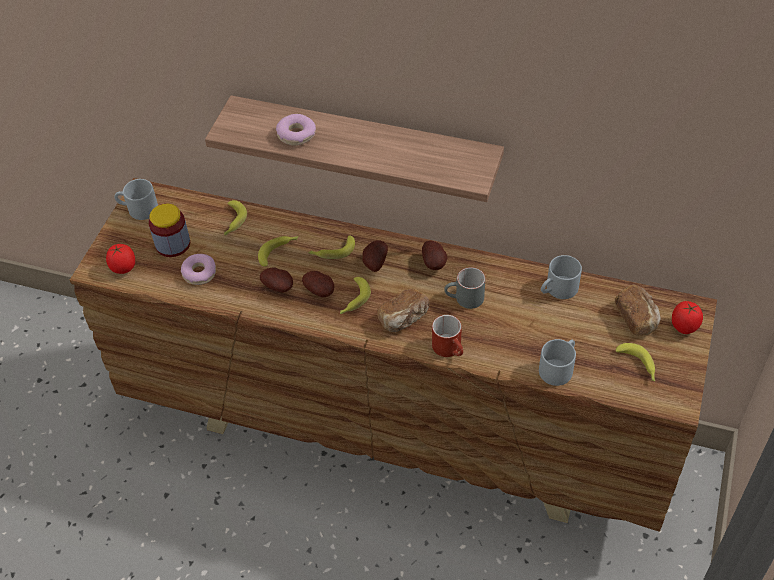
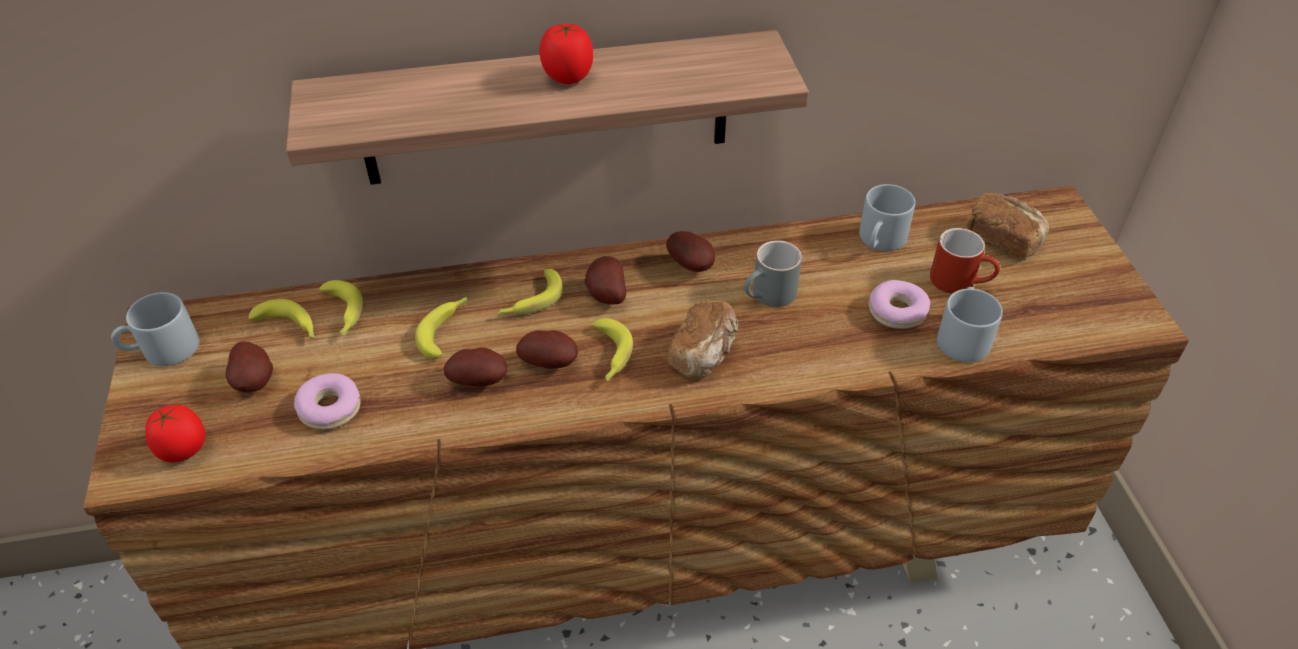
camera: 30 degrees left, 5 degrees down
jar [149,204,190,257] -> potato [226,341,273,392]
donut [276,114,316,146] -> donut moved to [869,280,930,329]
red mug [432,315,463,357] -> red mug moved to [930,228,1000,294]
banana [616,343,655,381] -> banana moved to [249,299,315,339]
tomato [672,301,703,334] -> tomato moved to [539,23,593,84]

